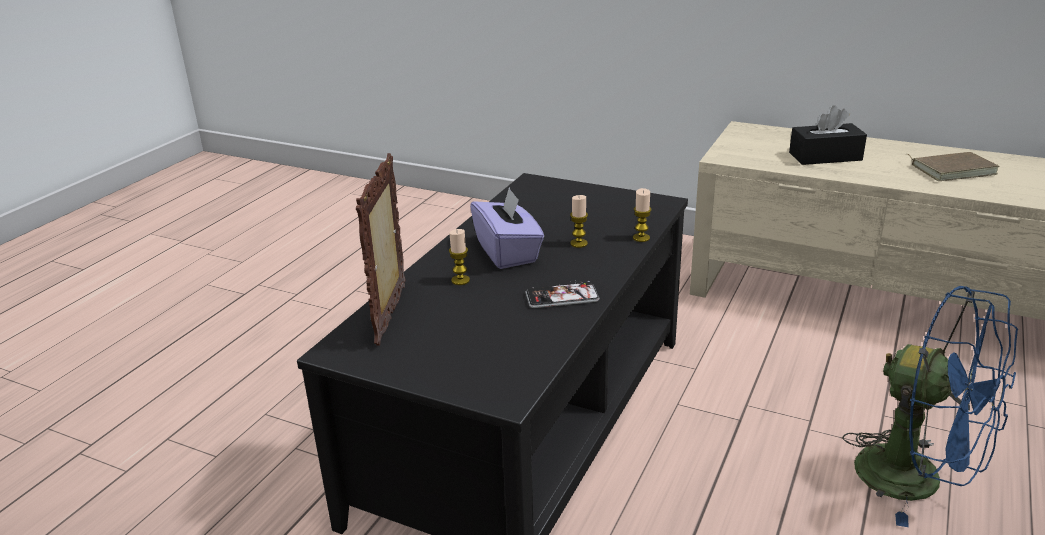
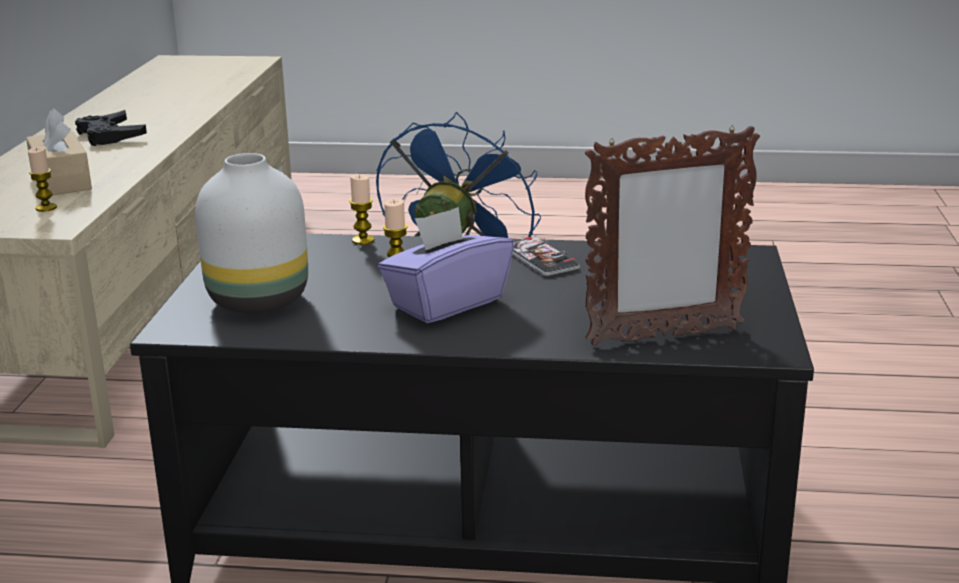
camera: 110 degrees left, 5 degrees down
candle [449,229,470,285] -> candle moved to [28,146,57,212]
black tissue box [789,105,867,165] -> beige tissue box [26,108,92,195]
brown book [908,152,999,181] -> black game controller [75,110,147,146]
none -> white vase [195,153,308,313]

